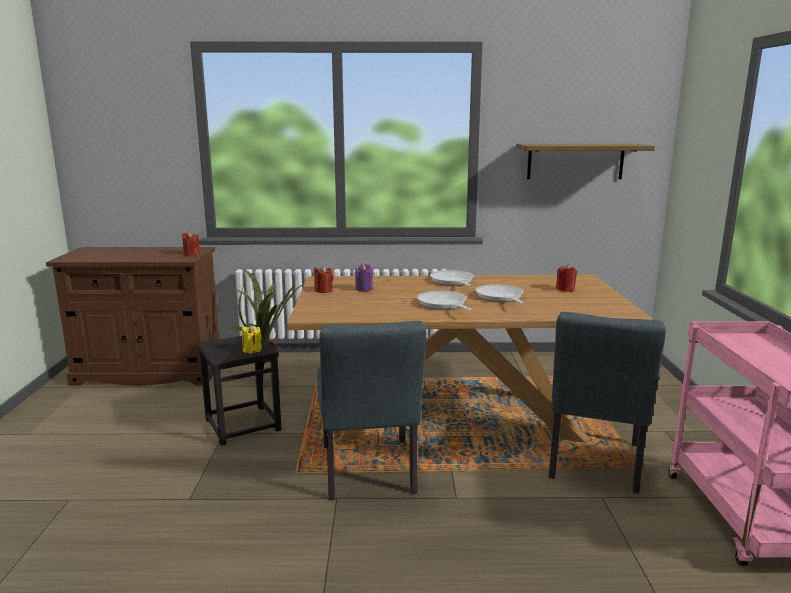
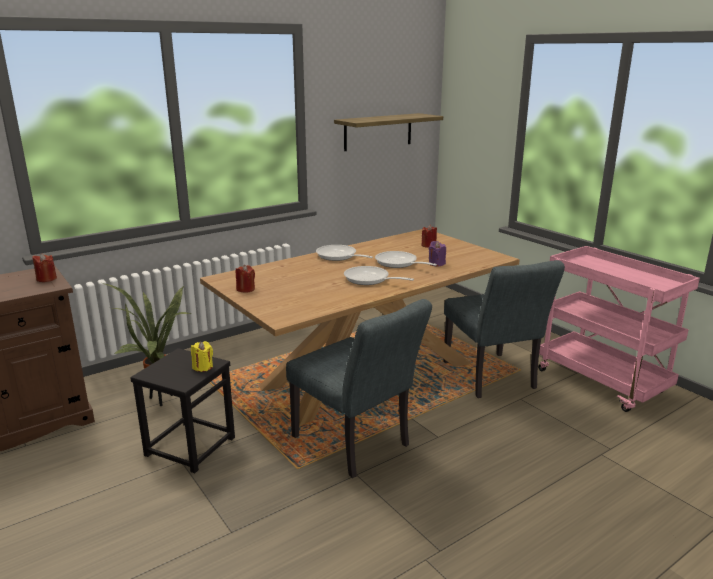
camera: 35 degrees left, 5 degrees up
purple candle [355,264,373,291] -> purple candle moved to [429,241,446,267]

